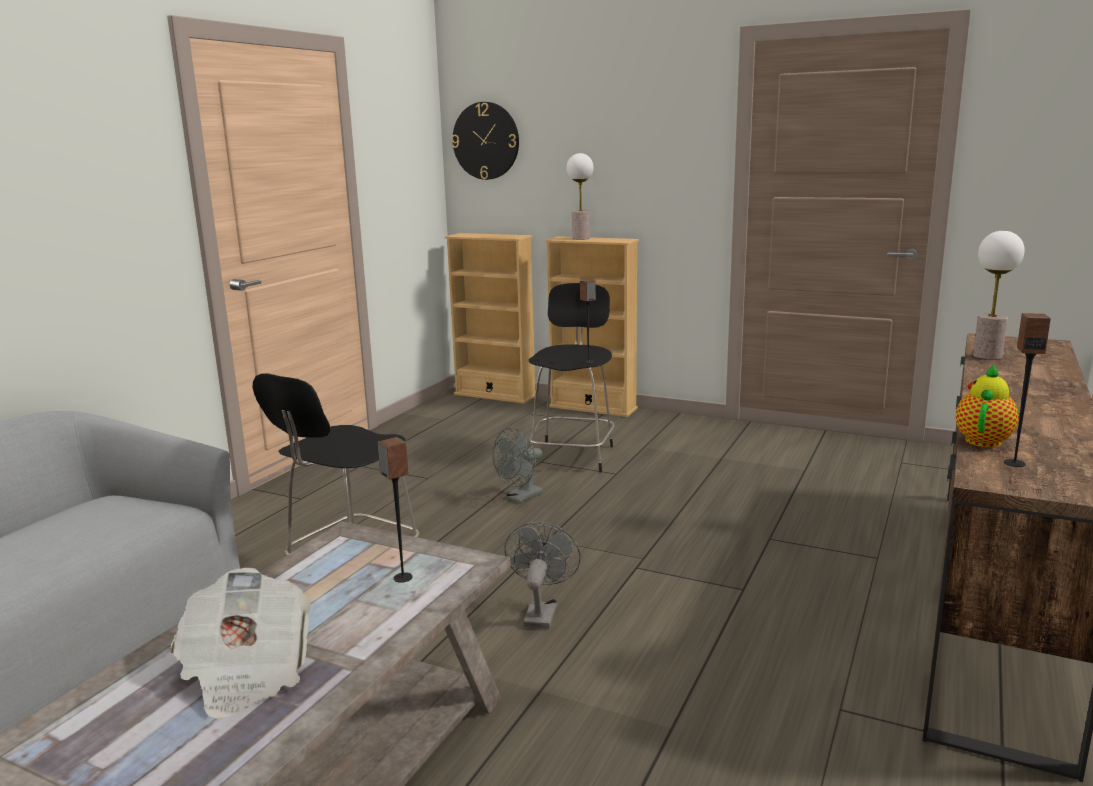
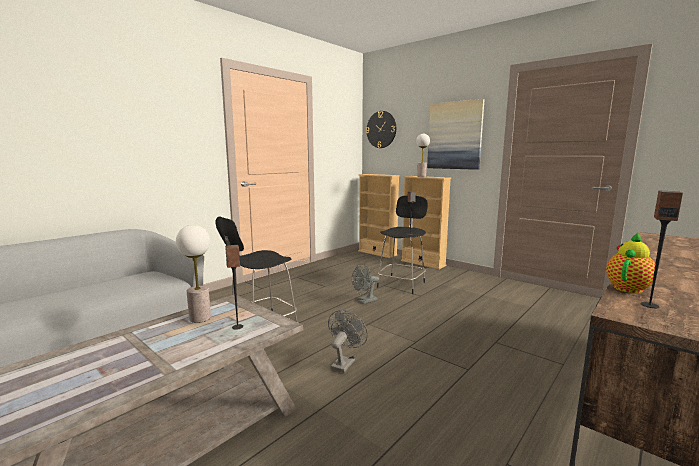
camera: 15 degrees right, 5 degrees down
newspaper [171,568,311,719] -> none
table lamp [973,231,1025,360] -> table lamp moved to [176,225,211,323]
none -> picture [427,99,484,170]

